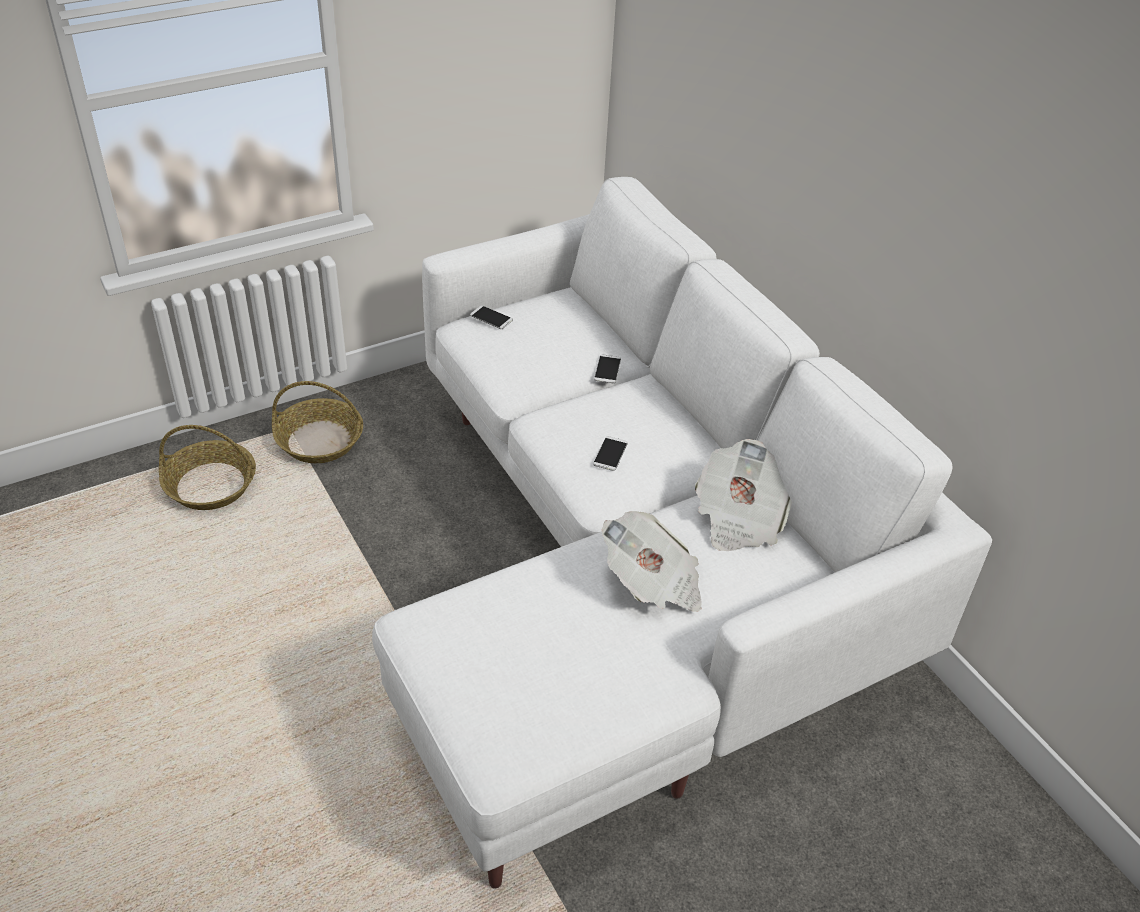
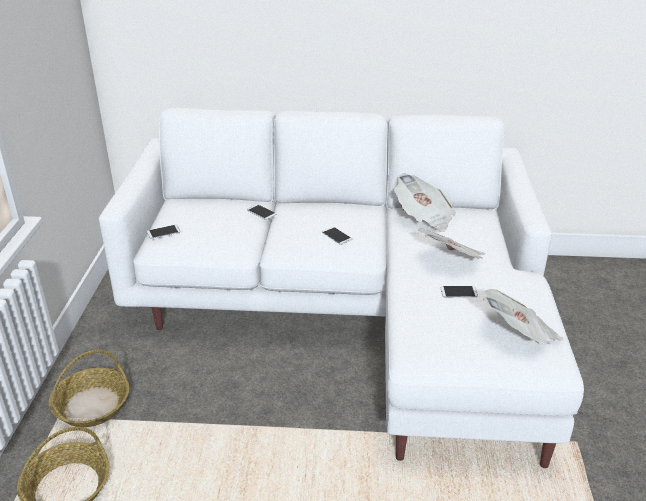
camera: 55 degrees left, 10 degrees down
none -> phone [441,286,478,297]
none -> newspaper [483,289,563,344]

